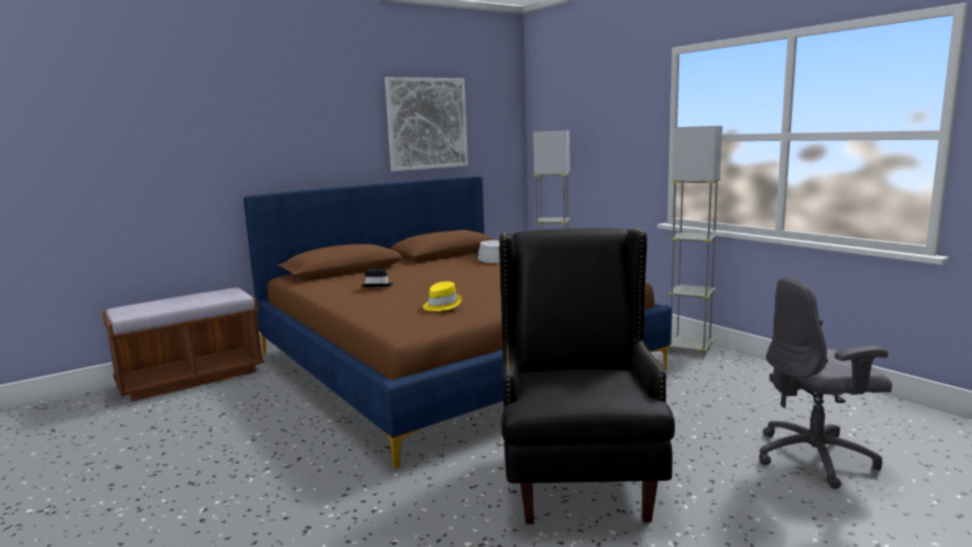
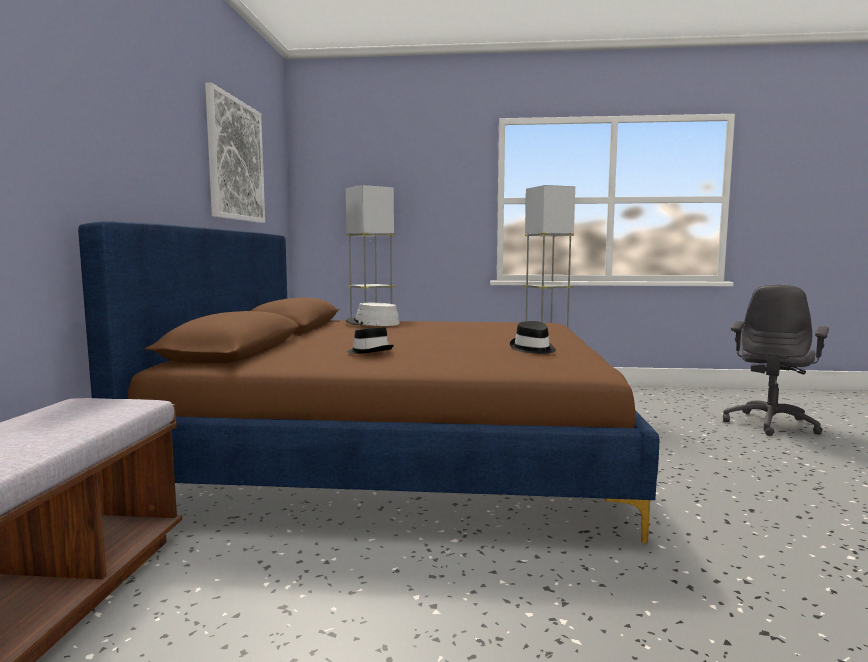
camera: 50 degrees left, 5 degrees down
yellow hat [423,282,462,311] -> black hat [510,321,556,354]
black armchair [499,228,675,524] -> none

